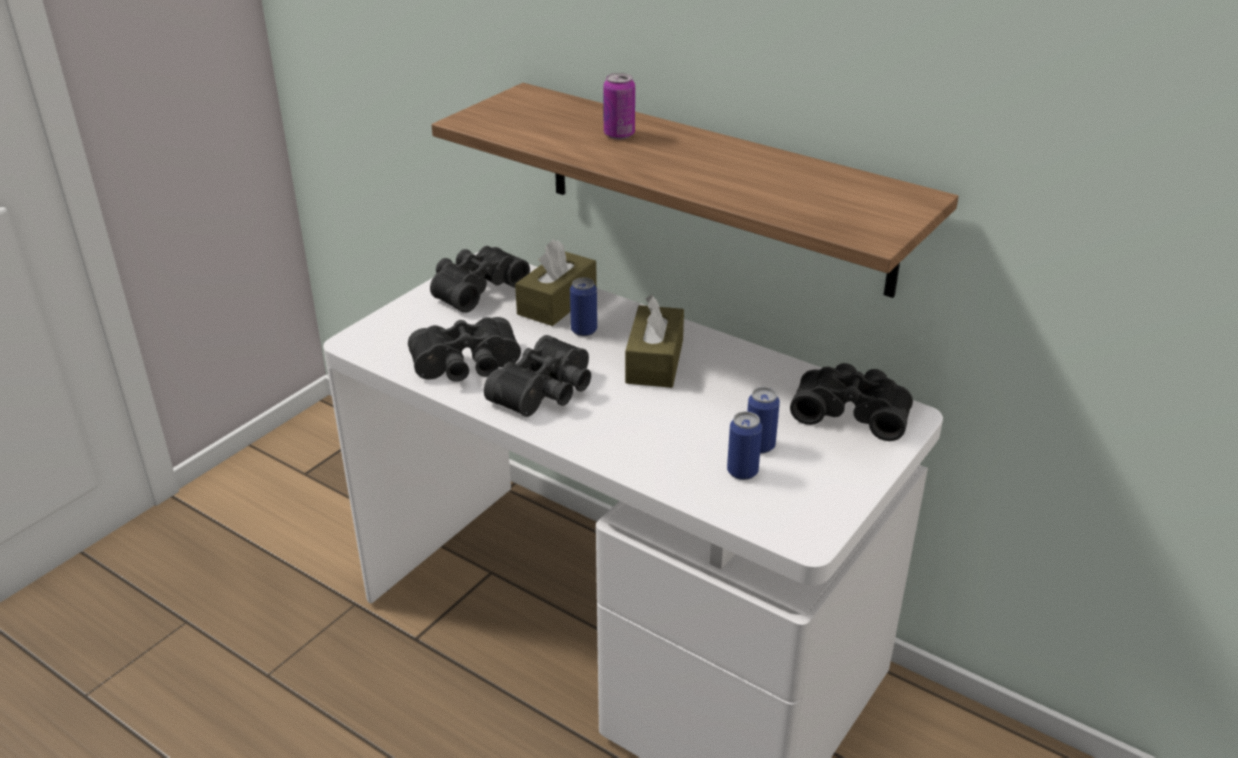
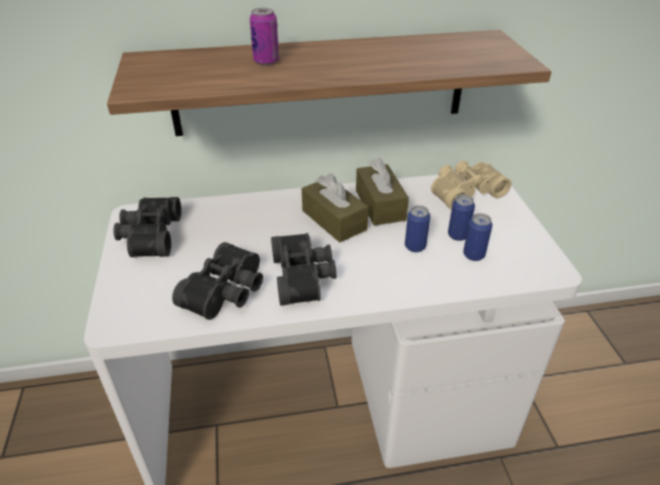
camera: 45 degrees left, 5 degrees up
brown tissue box [515,239,597,326] -> brown tissue box moved to [356,158,409,226]
can [570,277,597,336] -> can moved to [405,205,431,252]
black binoculars [790,363,913,441] -> beige binoculars [431,161,511,210]

